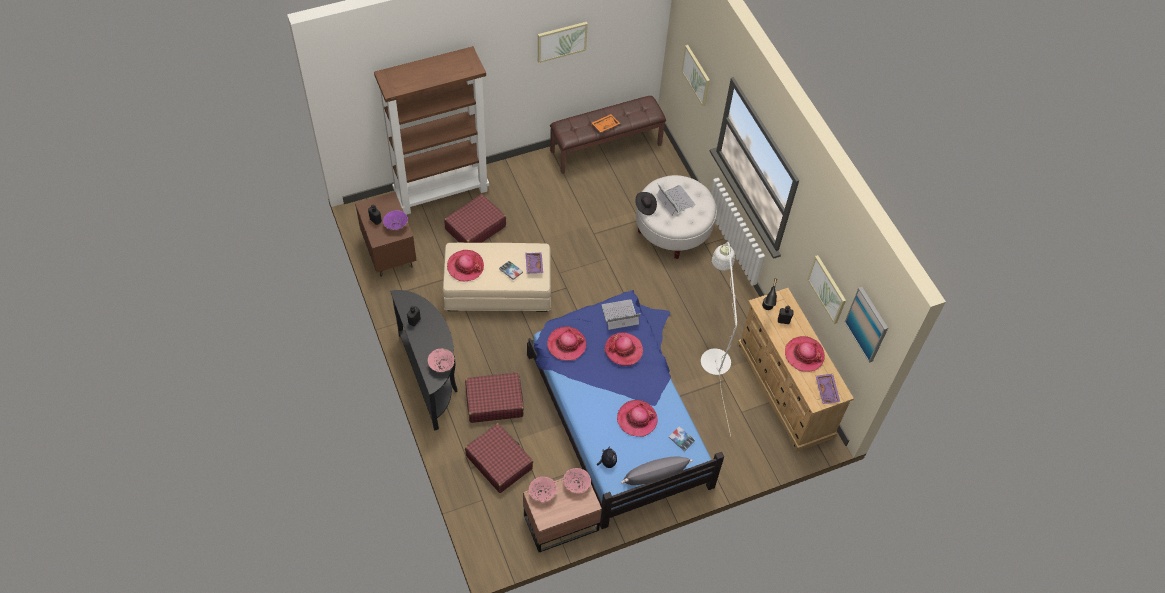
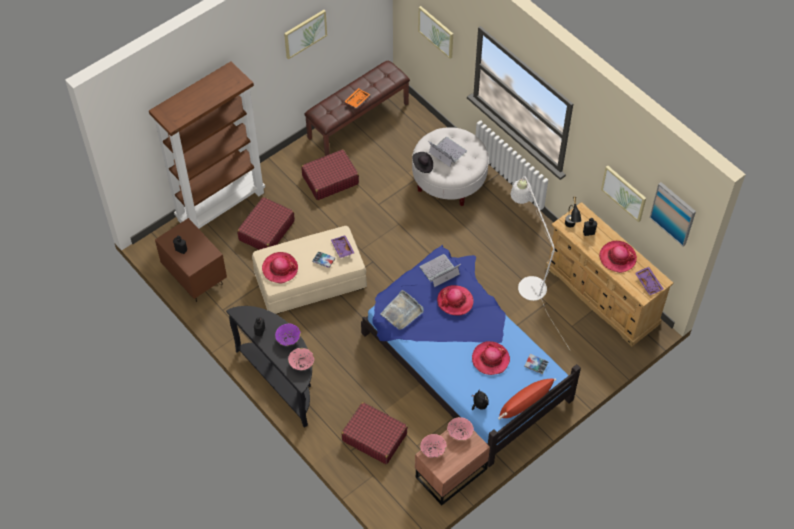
camera: 15 degrees left, 0 degrees up
purple bowl [383,210,408,230] -> purple bowl moved to [275,323,301,346]
red suitcase [465,372,524,423] -> red suitcase moved to [301,149,359,200]
hat [547,326,586,361] -> grey tray [380,290,424,330]
grey pillow [621,457,693,485] -> red pillow [498,379,556,420]

